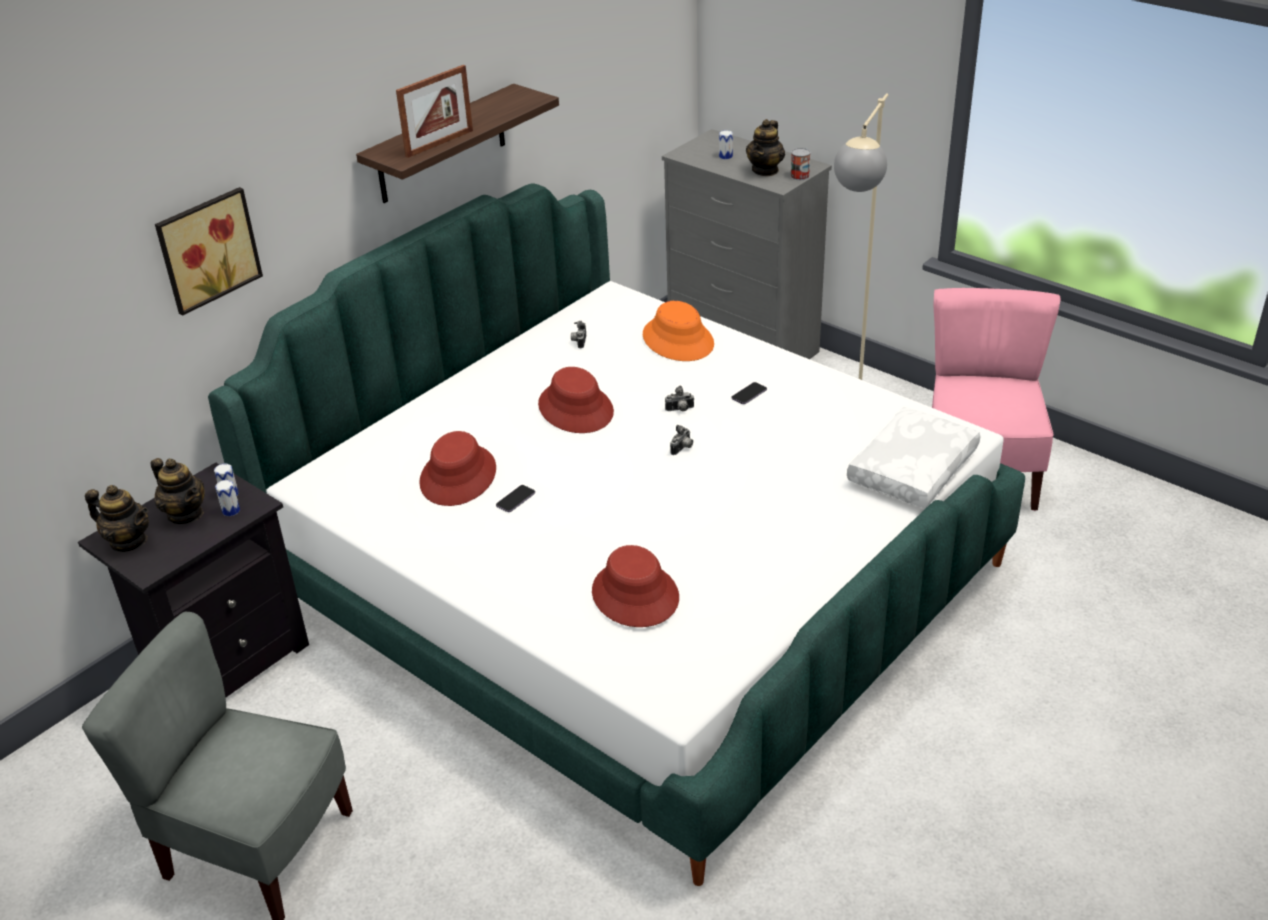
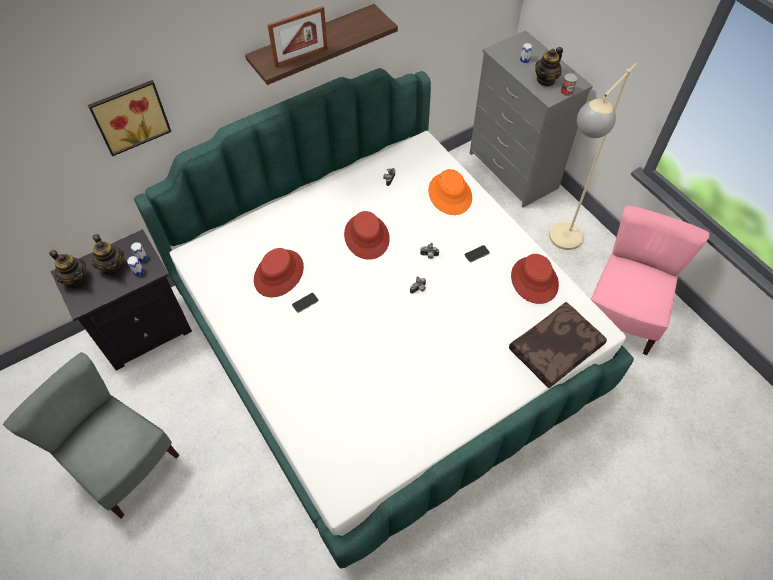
camera: 15 degrees right, 20 degrees up
red hat [592,545,679,627] -> red hat moved to [511,254,559,304]
white pillow [847,407,980,509] -> brown pillow [509,302,607,388]

